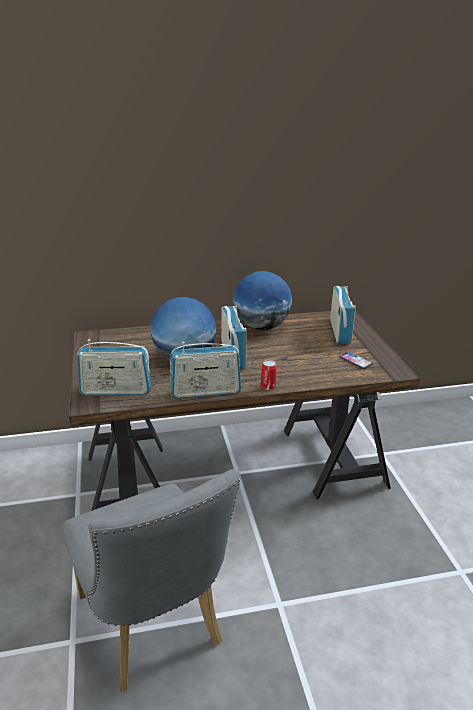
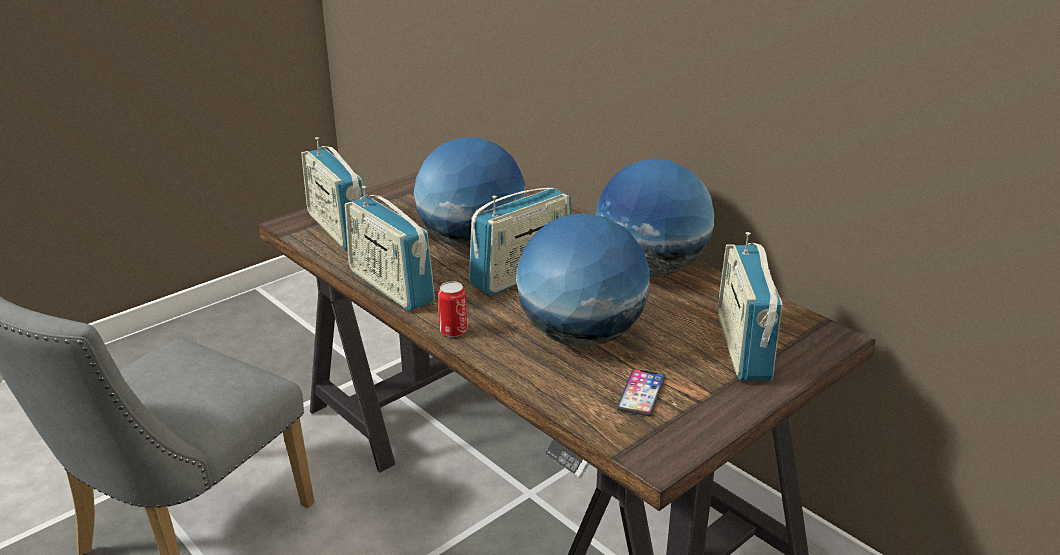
camera: 60 degrees right, 0 degrees up
radio [330,286,356,344] -> radio turned 120 degrees clockwise [717,232,782,381]
none -> globe [516,213,650,347]

